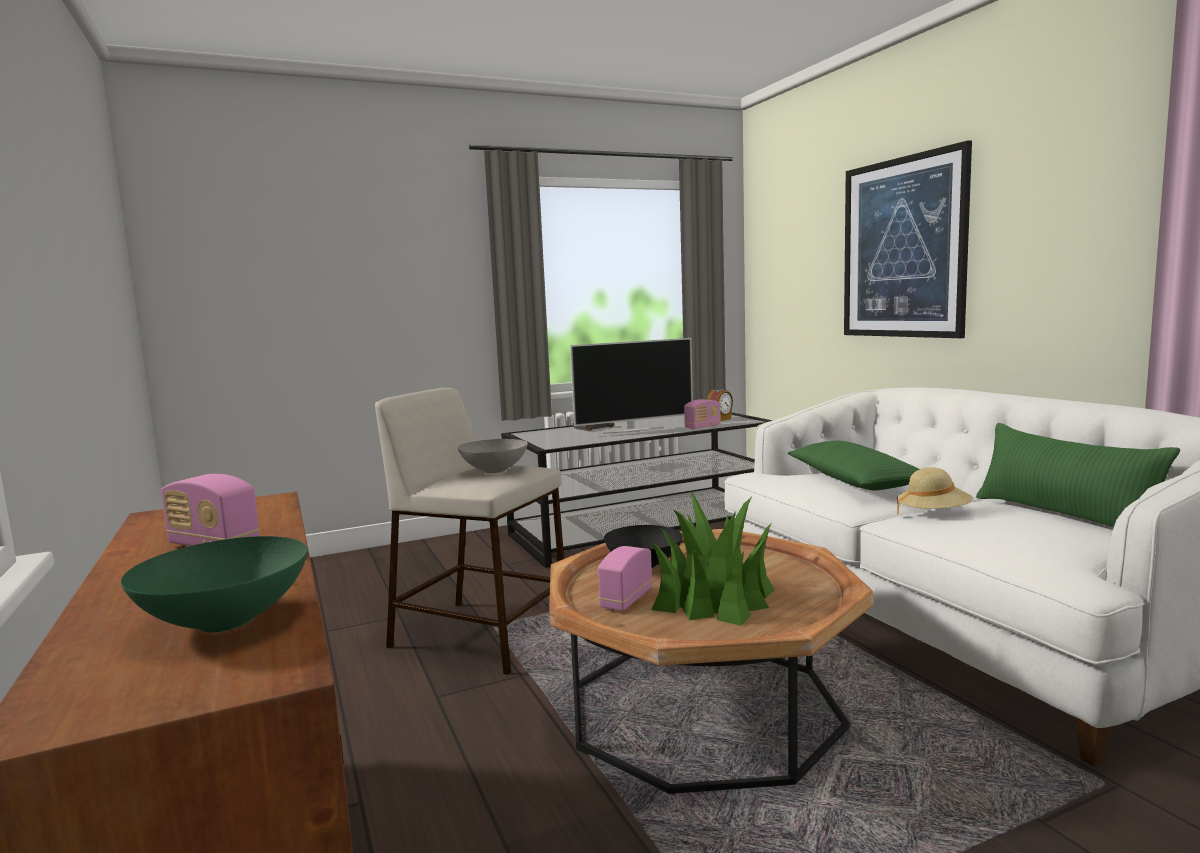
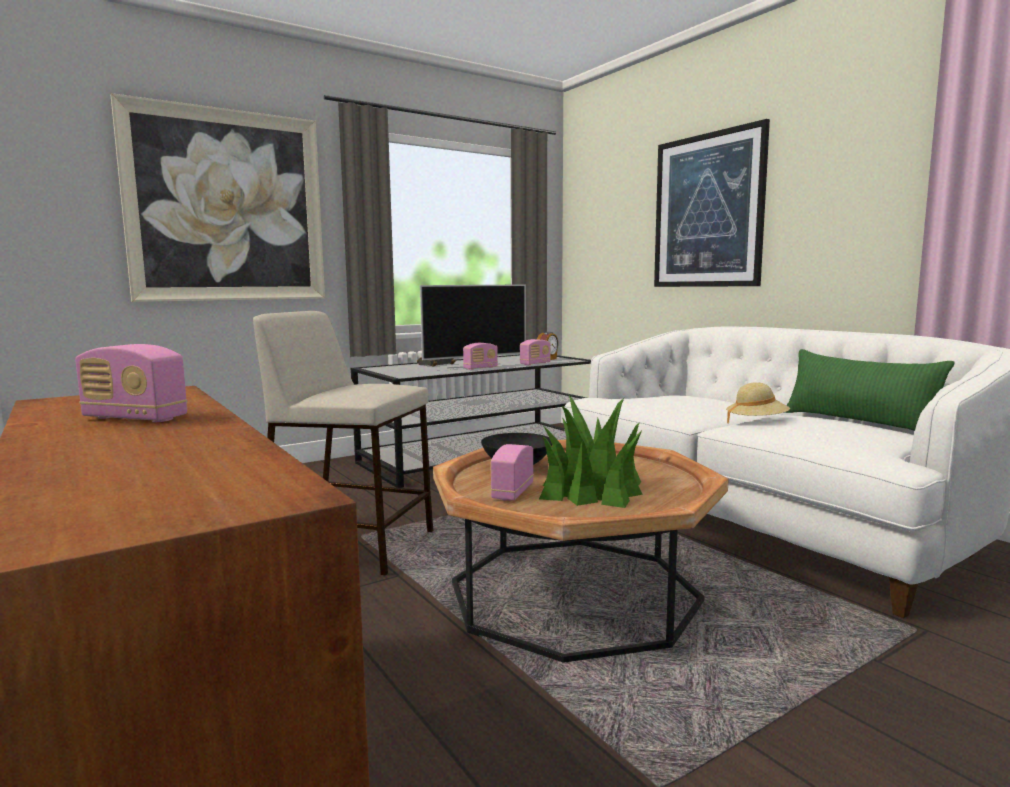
camera: 10 degrees left, 0 degrees up
green bowl [121,536,308,632] -> none
grey bowl [458,439,528,473] -> none
green pillow [788,441,920,490] -> none
none -> picture [111,93,325,302]
none -> radio [463,343,498,370]

